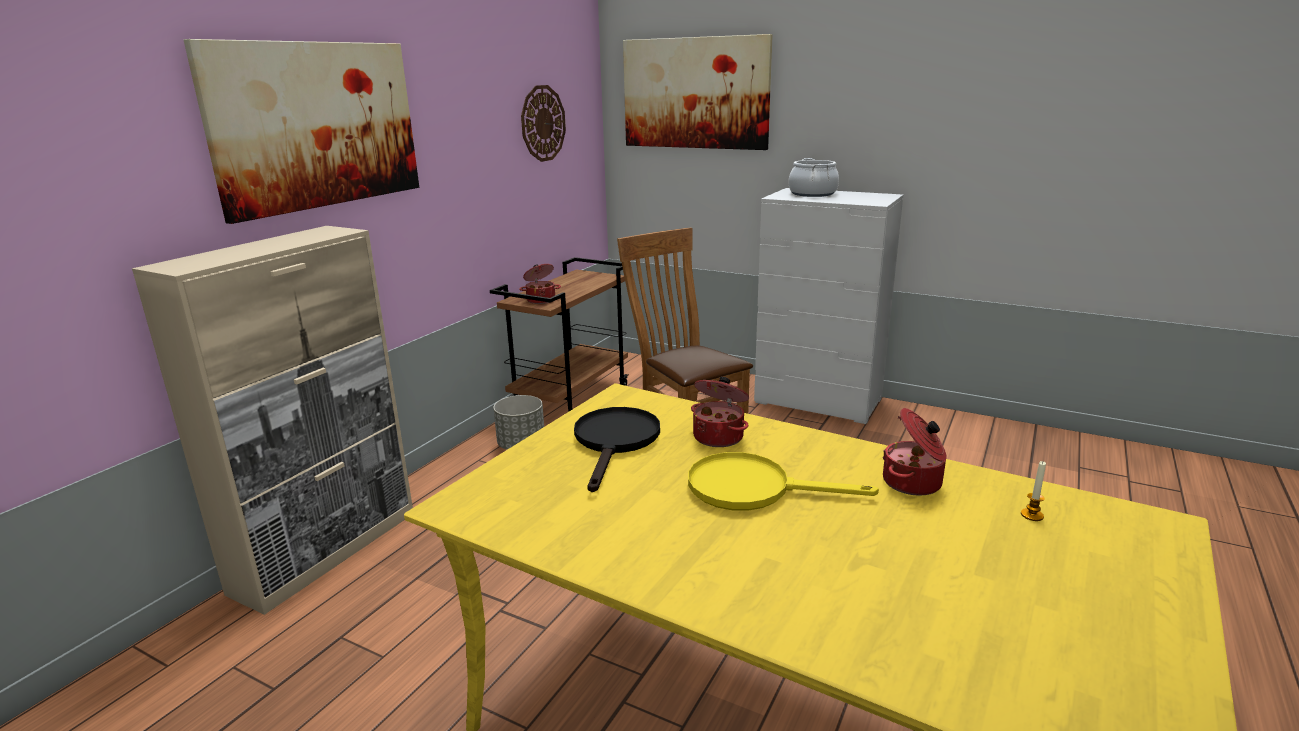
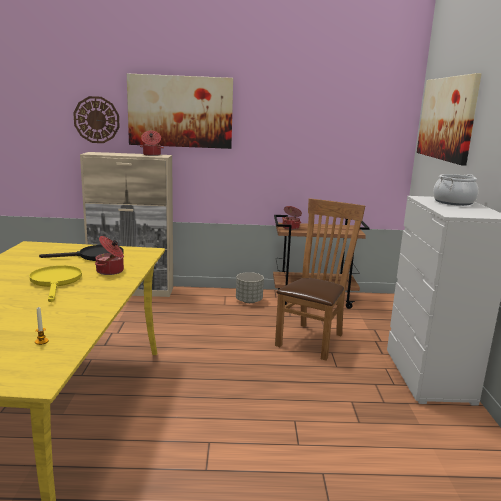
camera: 60 degrees right, 5 degrees down
wall clock [521,85,566,162] -> wall clock moved to [73,96,120,143]
cooking pot [883,408,947,496] -> cooking pot moved to [140,130,164,156]

